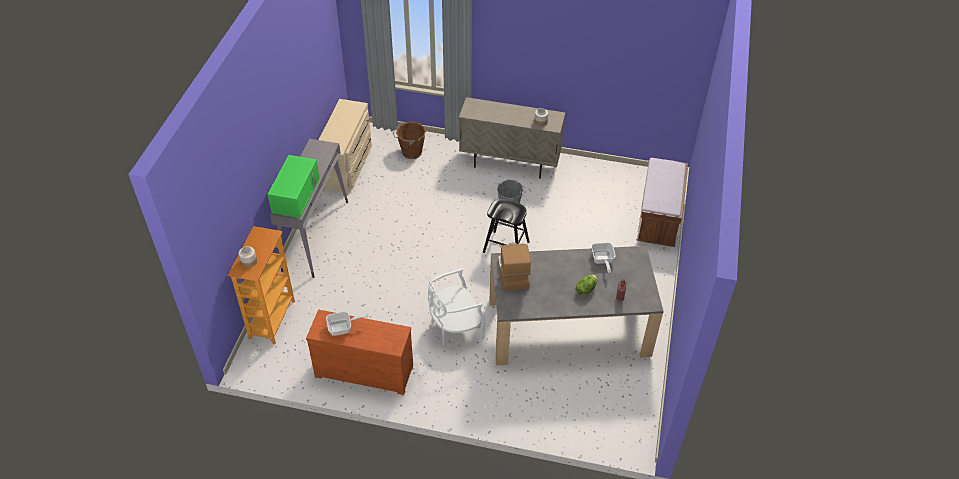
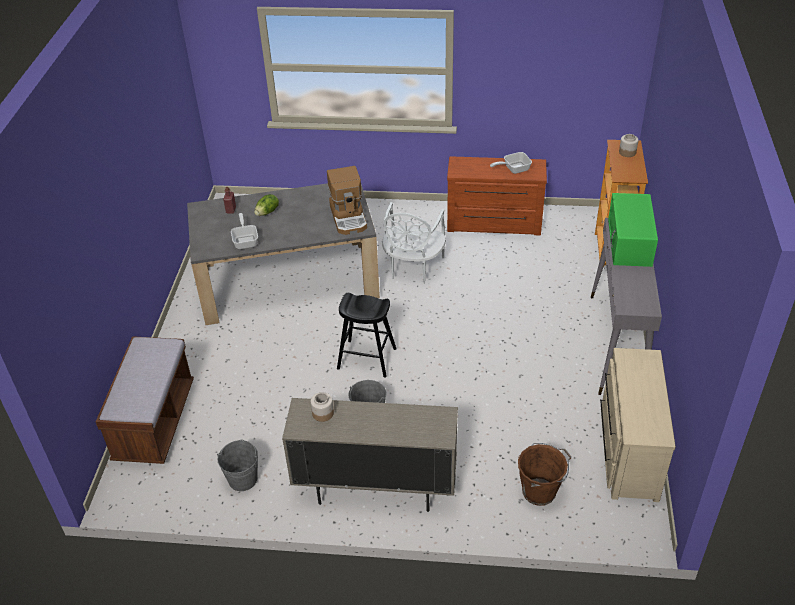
camera: 175 degrees right, 5 degrees down
white chair [427,268,485,345] -> white chair turned 135 degrees clockwise [382,202,446,284]
none -> grey bucket [217,439,258,491]

